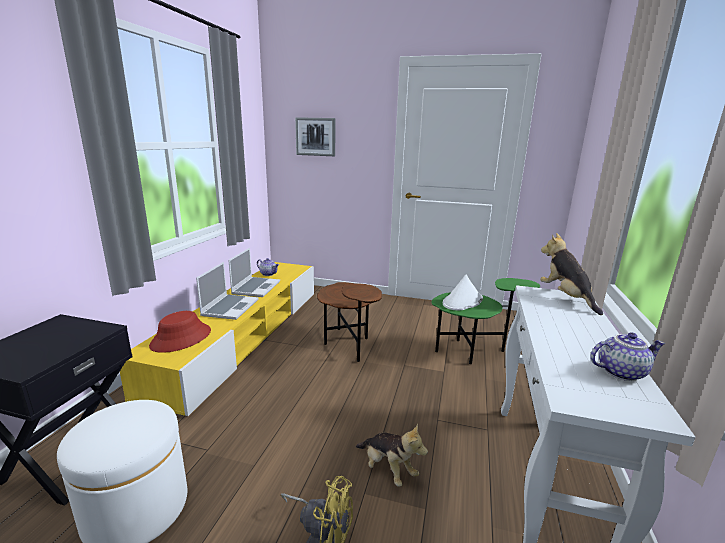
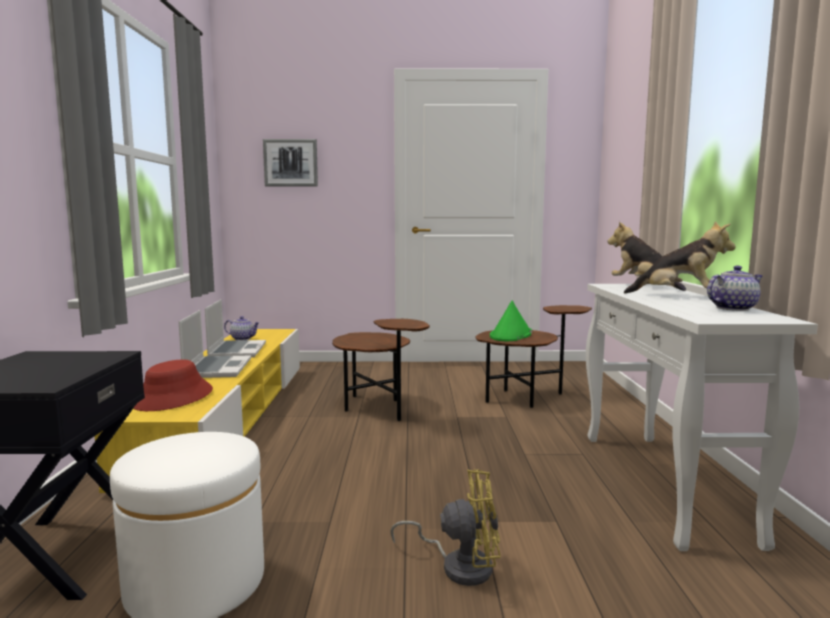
camera: 15 degrees left, 10 degrees down
plush toy [355,424,428,487] -> plush toy moved to [624,221,736,294]
green side table [431,278,540,364] -> brown side table [475,305,592,408]
white hat [443,274,483,310] -> green hat [490,300,532,341]

